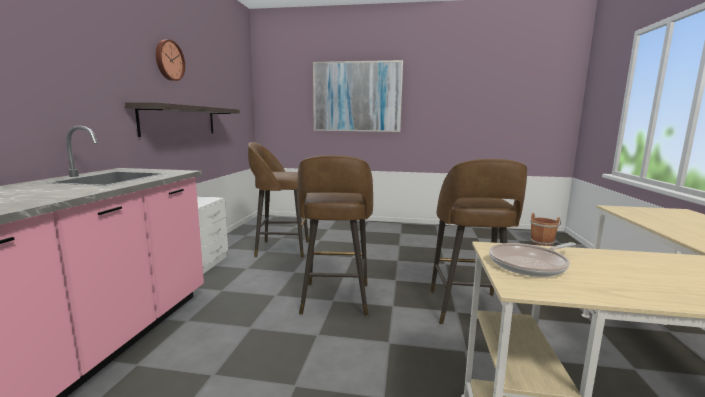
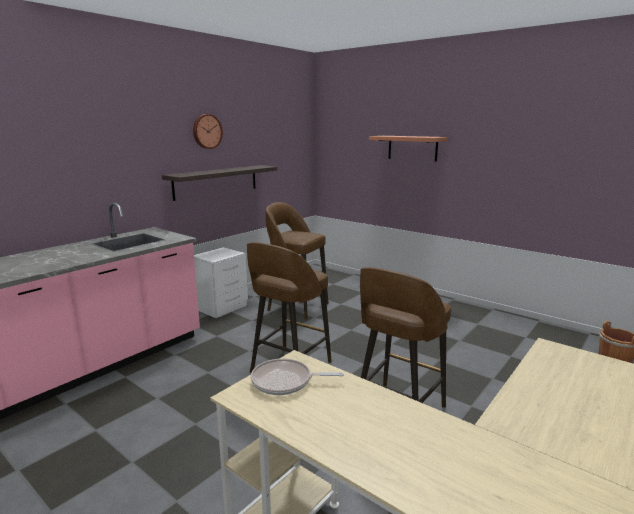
camera: 30 degrees right, 5 degrees up
picture [313,60,403,132] -> shelf [369,136,447,162]

